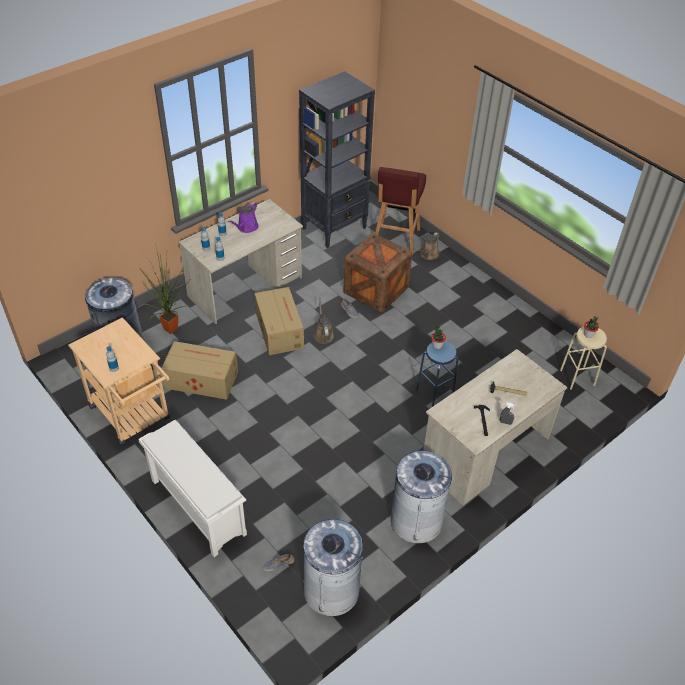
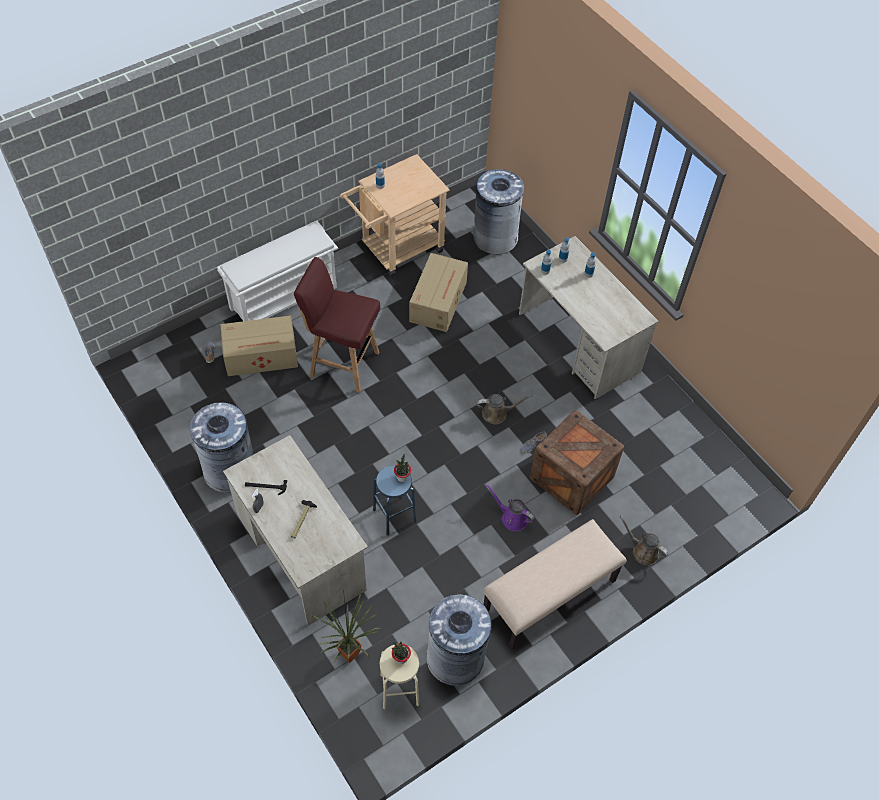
camera: 95 degrees right, 10 degrees up
potted plant [140,243,191,334] -> potted plant moved to [312,589,380,663]
purple watering can [228,202,259,233] -> purple watering can moved to [486,484,534,531]
cardboard box [254,287,304,355] -> cardboard box moved to [220,316,298,376]
black bookcase [299,71,375,248] -> none
grey trash can [303,519,363,616] -> grey trash can moved to [426,594,492,686]
red stool [375,167,426,255] -> red stool moved to [294,257,380,393]
none -> beige bench [483,519,627,649]

